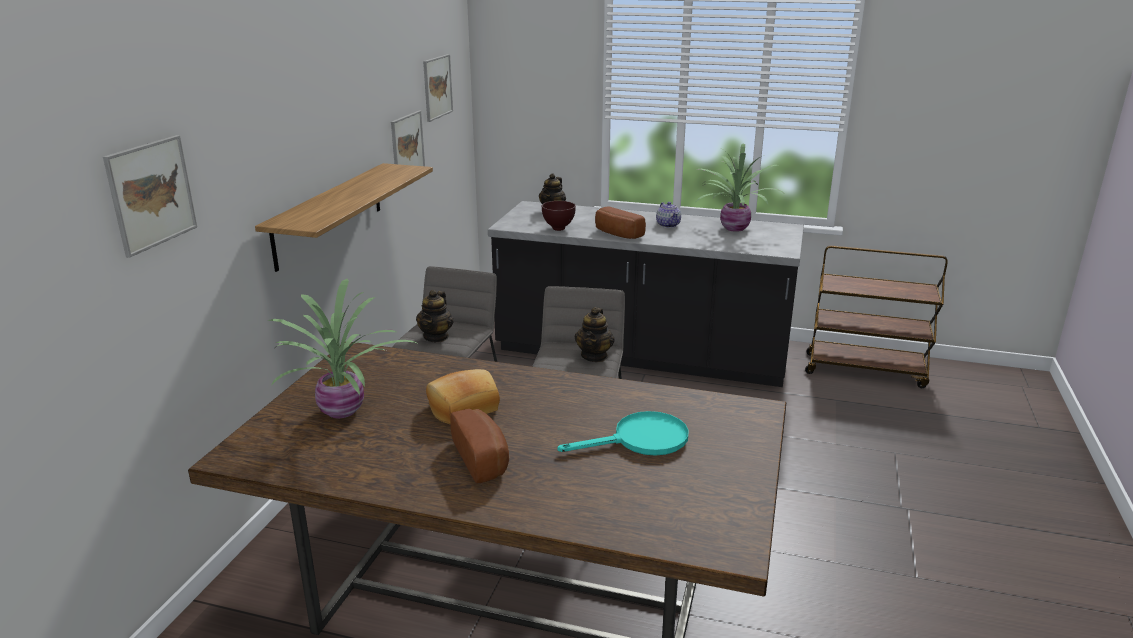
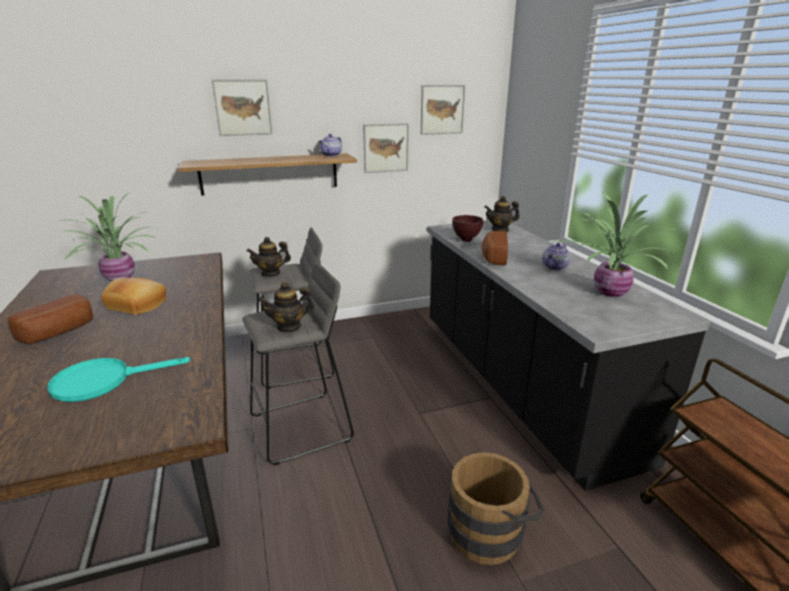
camera: 55 degrees right, 0 degrees up
picture [103,135,197,258] -> picture moved to [212,79,272,136]
turquoise frying pan [558,411,689,456] -> turquoise frying pan turned 120 degrees clockwise [47,357,190,402]
none -> teapot [319,134,342,157]
none -> brown bucket [447,452,544,565]

